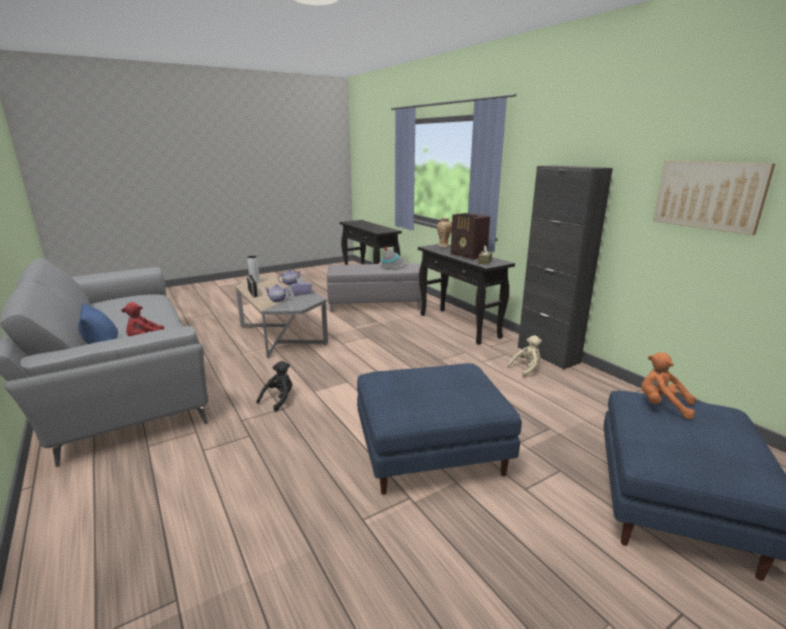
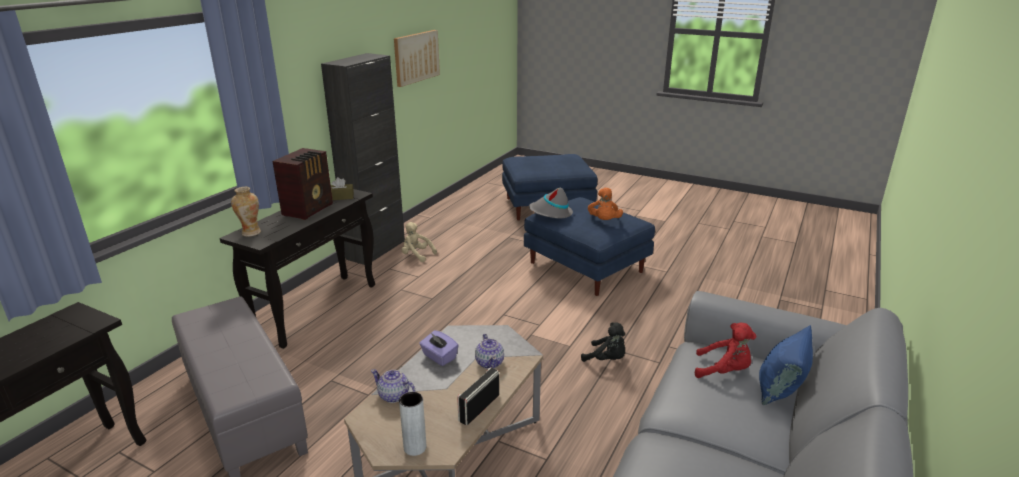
camera: 120 degrees left, 5 degrees up
black plush toy [256,361,292,411] -> black plush toy turned 150 degrees counterclockwise [581,322,625,362]
grey hat [378,246,406,269] -> grey hat moved to [529,188,573,218]
orange plush toy [641,352,696,419] -> orange plush toy moved to [588,188,623,220]

